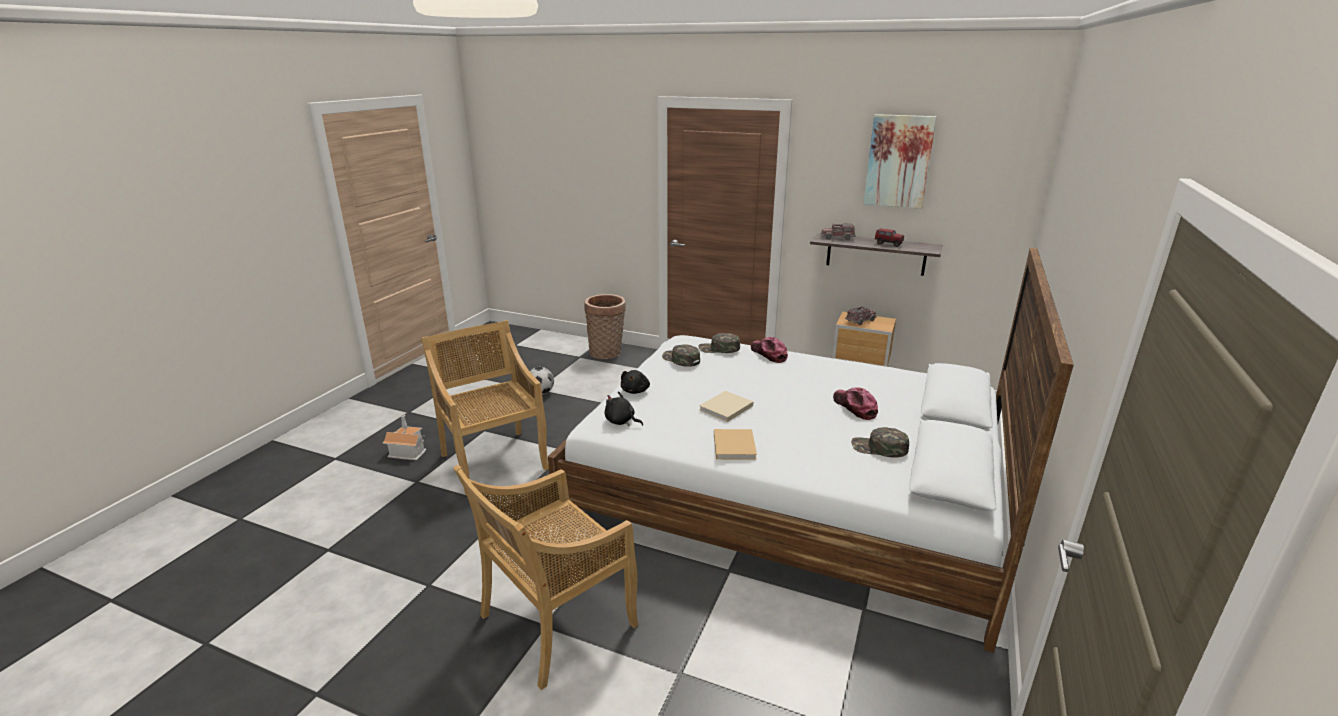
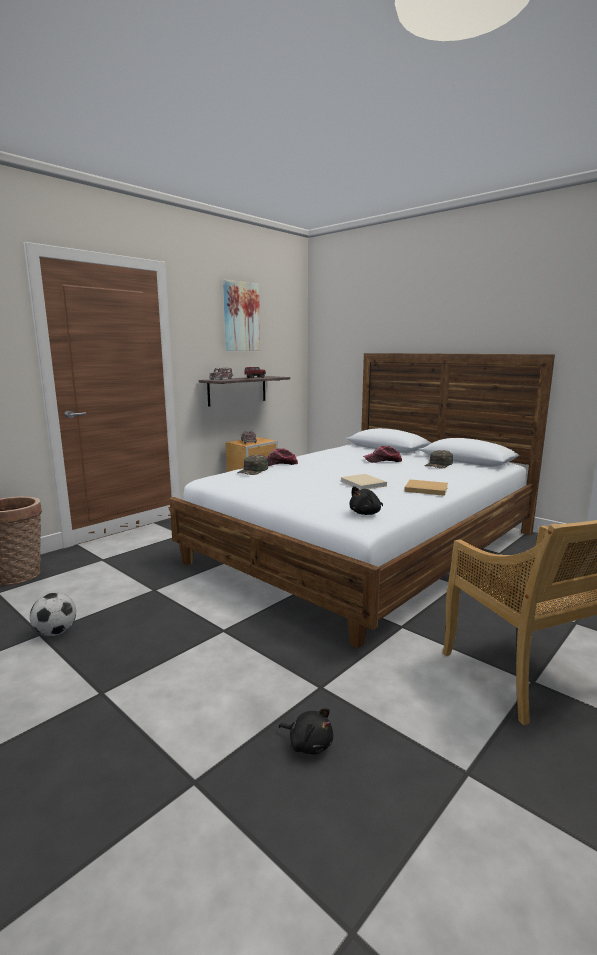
camera: 70 degrees left, 10 degrees down
toy house [383,415,427,460] -> none
beige chair [421,320,549,496] -> none
black plush toy [621,370,650,394] -> black plush toy moved to [278,708,333,754]
green cap [662,344,700,367] -> none

